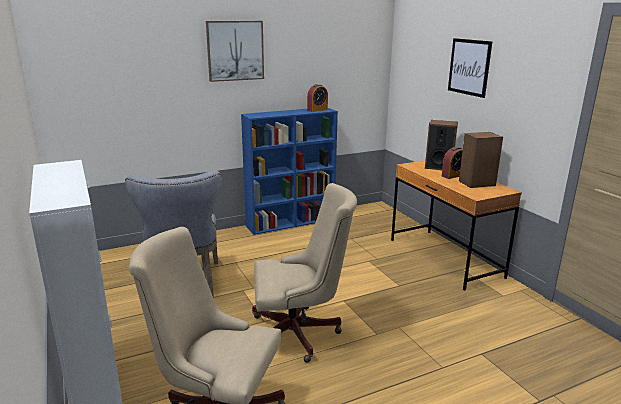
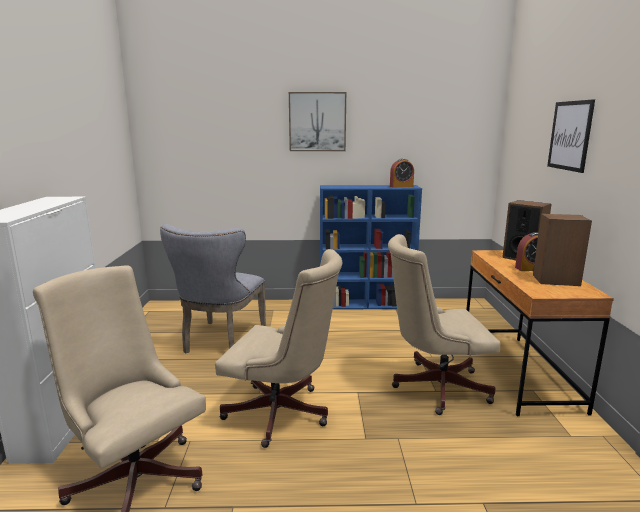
camera: 25 degrees right, 5 degrees down
none -> beige office chair [388,234,500,415]

